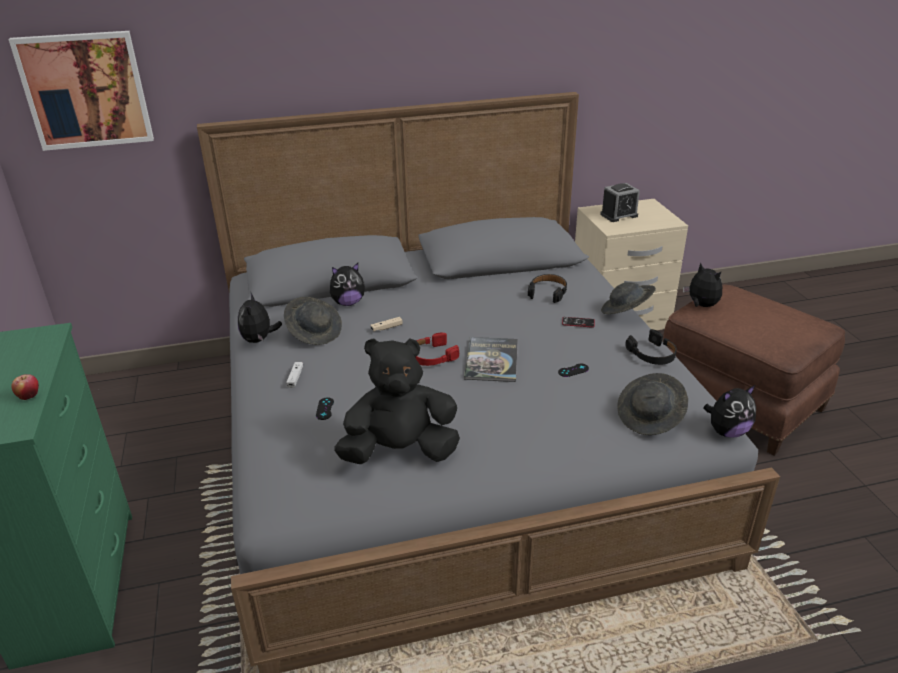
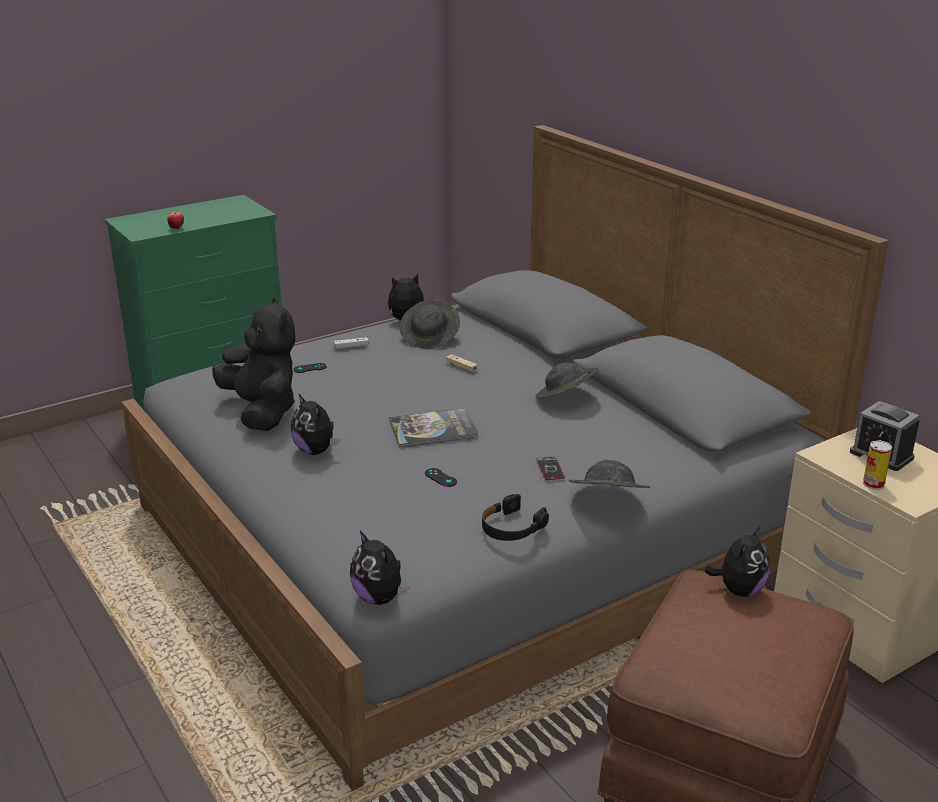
camera: 70 degrees right, 5 degrees down
picture [8,31,154,151] -> none
plush toy [330,263,365,306] -> plush toy moved to [291,393,339,455]
red headphones [416,333,459,366] -> none
black headphones [528,274,567,303] -> none
grey hat [618,373,688,435] -> grey hat moved to [535,363,599,399]
none -> can [863,440,892,490]

